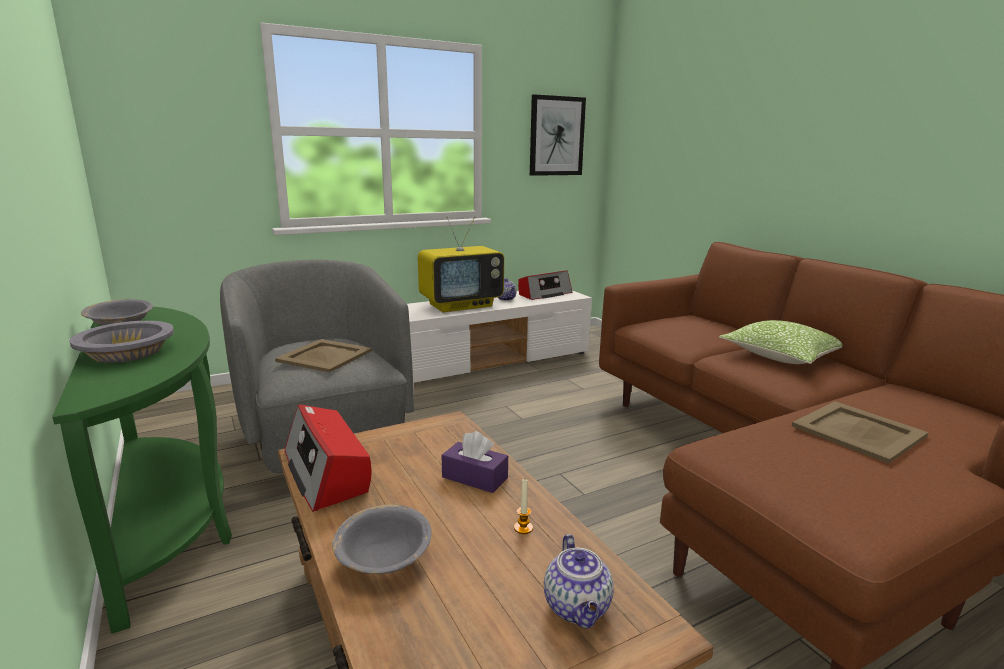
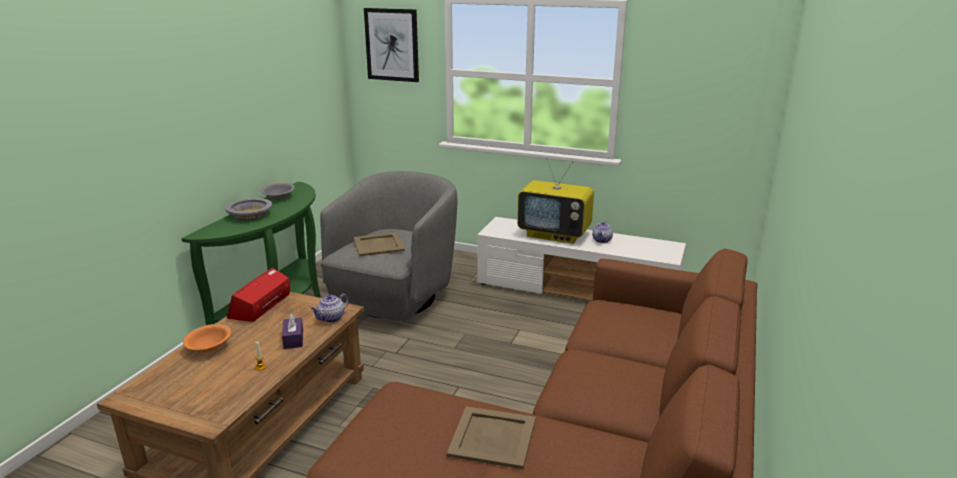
camera: 50 degrees right, 5 degrees up
grey bowl [332,504,432,574] -> orange bowl [183,324,231,353]
radio [518,271,572,300] -> none
picture [530,94,586,176] -> picture moved to [364,8,419,82]
teapot [544,534,614,629] -> teapot moved to [311,294,349,323]
pillow [719,320,843,364] -> none

